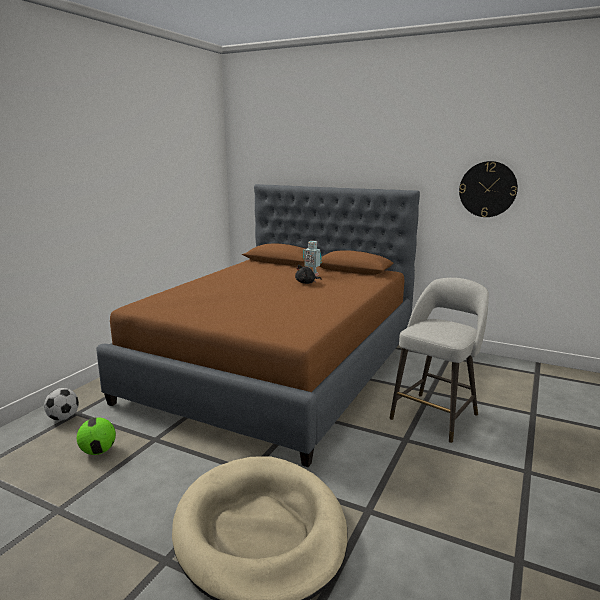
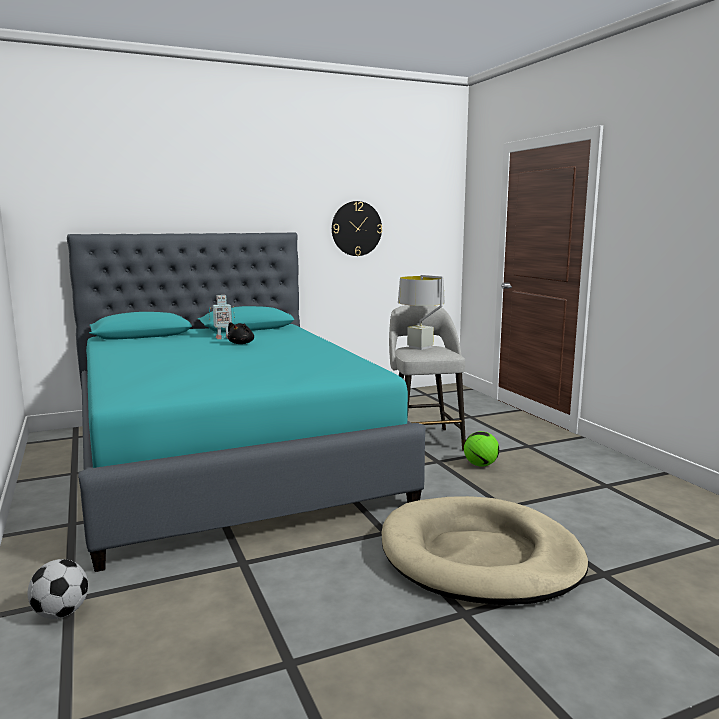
camera: 50 degrees left, 5 degrees down
football [77,418,116,455] -> football moved to [464,431,499,467]
brown bed [96,184,420,467] -> turquoise bed [67,232,426,572]
none -> grey table lamp [398,275,445,350]

